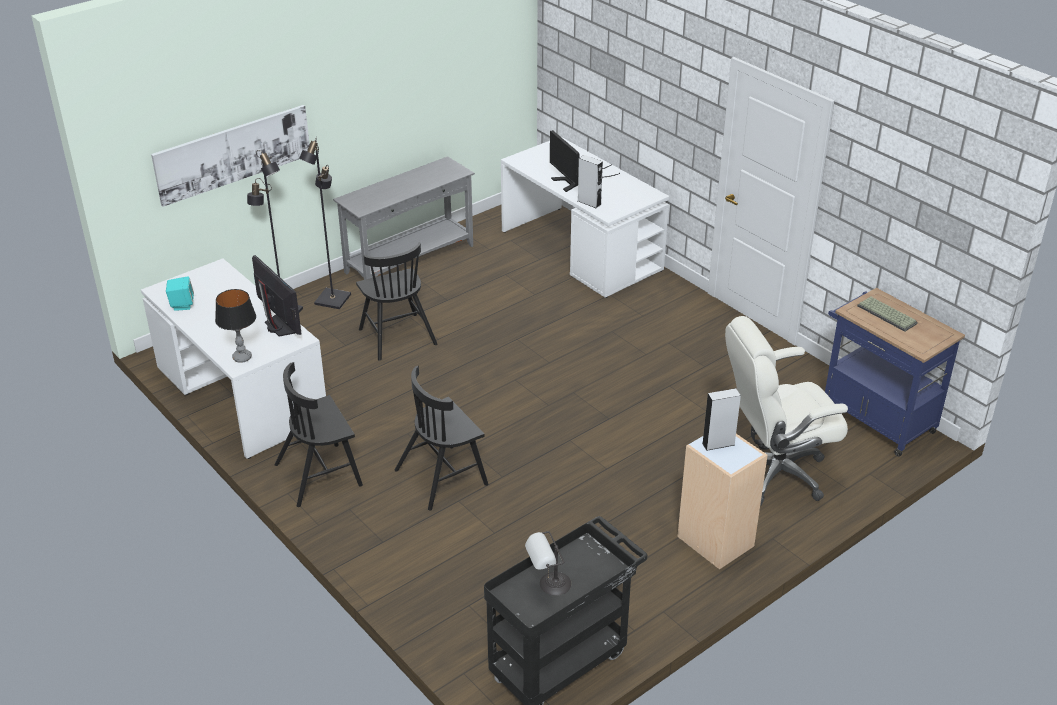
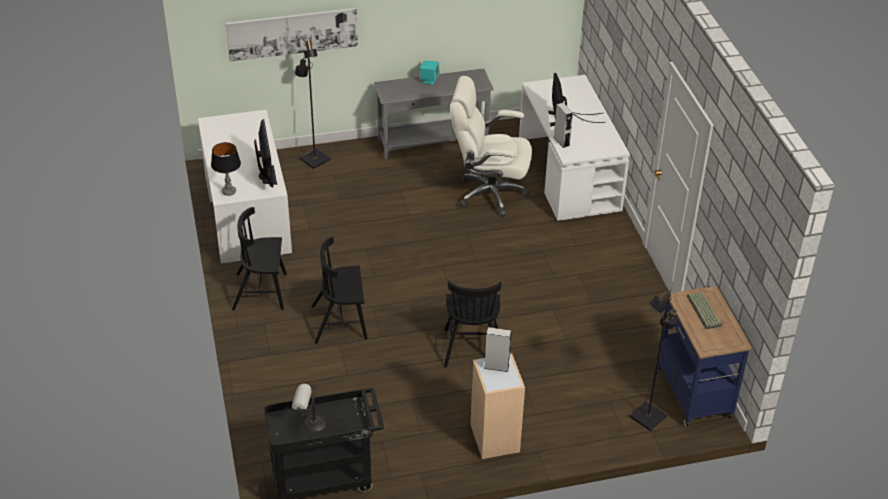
camera: 25 degrees right, 5 degrees up
turquoise speaker [166,277,194,311] -> turquoise speaker moved to [420,61,440,85]
black floor lamp [299,137,351,309] -> black floor lamp moved to [629,287,678,431]
black chair [356,242,438,361] -> black chair moved to [444,280,501,368]
white office chair [725,316,848,506] -> white office chair moved to [450,76,532,217]

